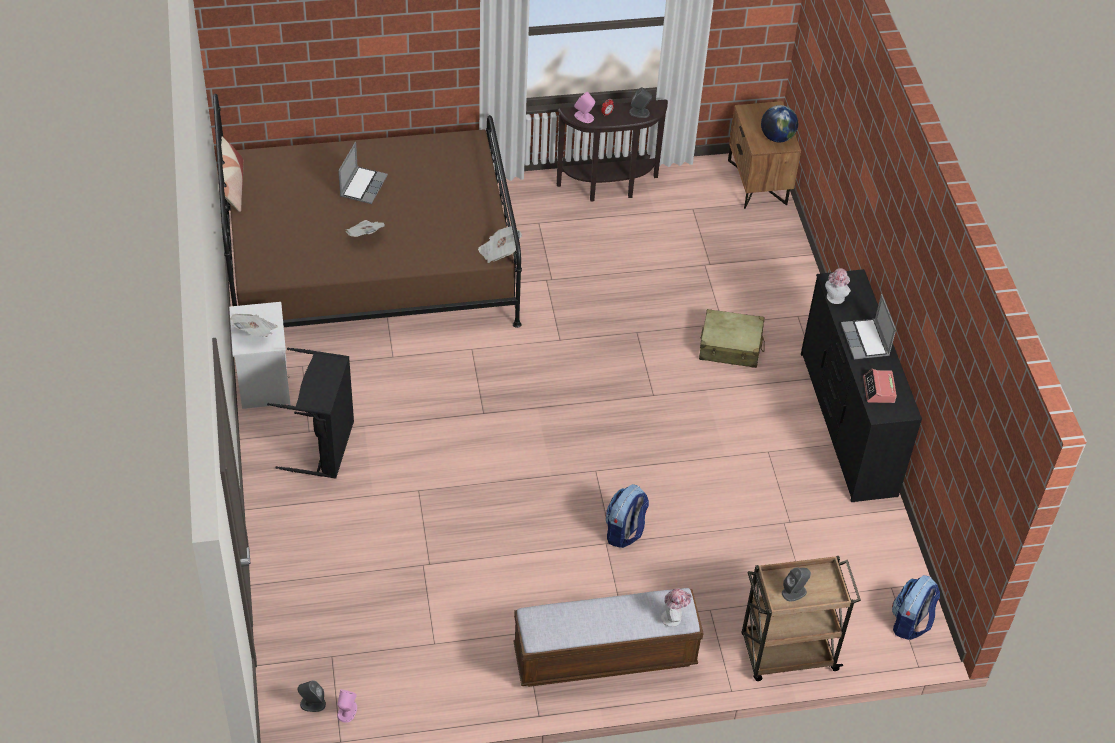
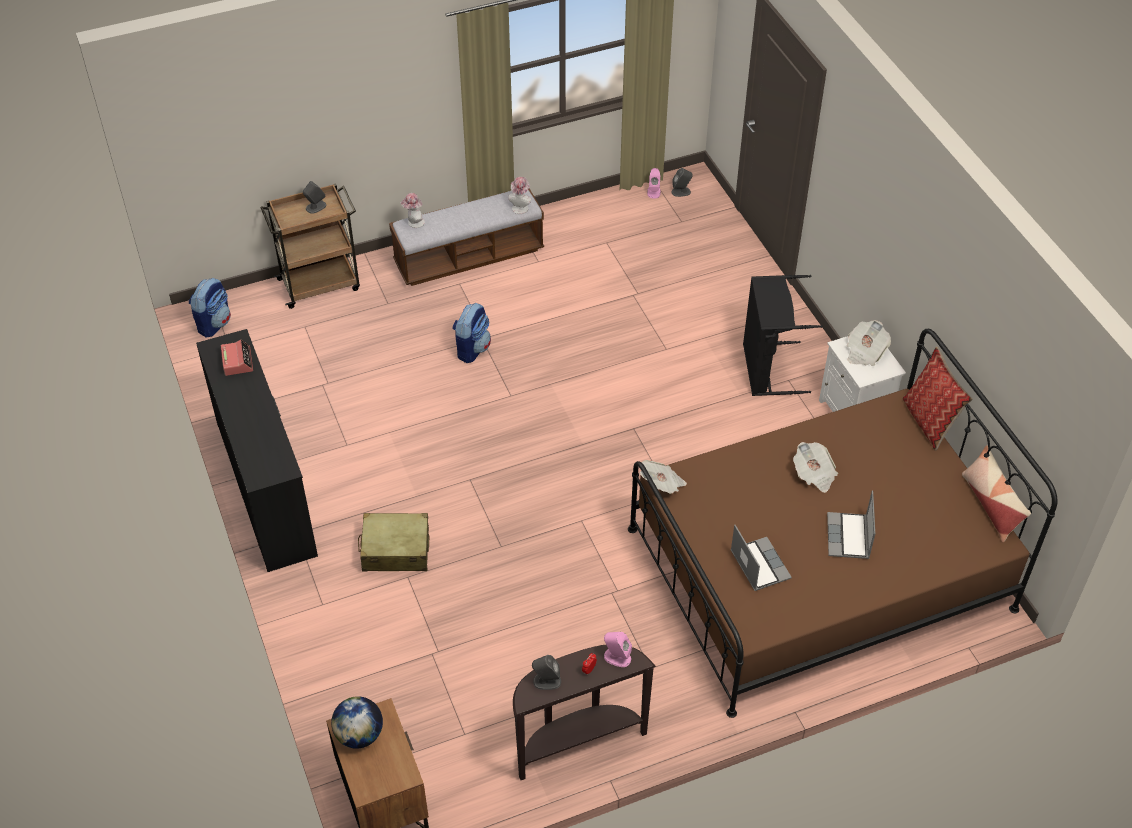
camera: 170 degrees right, 0 degrees up
hat [825,268,851,304] -> hat moved to [508,177,532,214]
laptop [841,294,896,359] -> laptop moved to [731,525,792,591]
none -> pillow [902,347,973,451]

